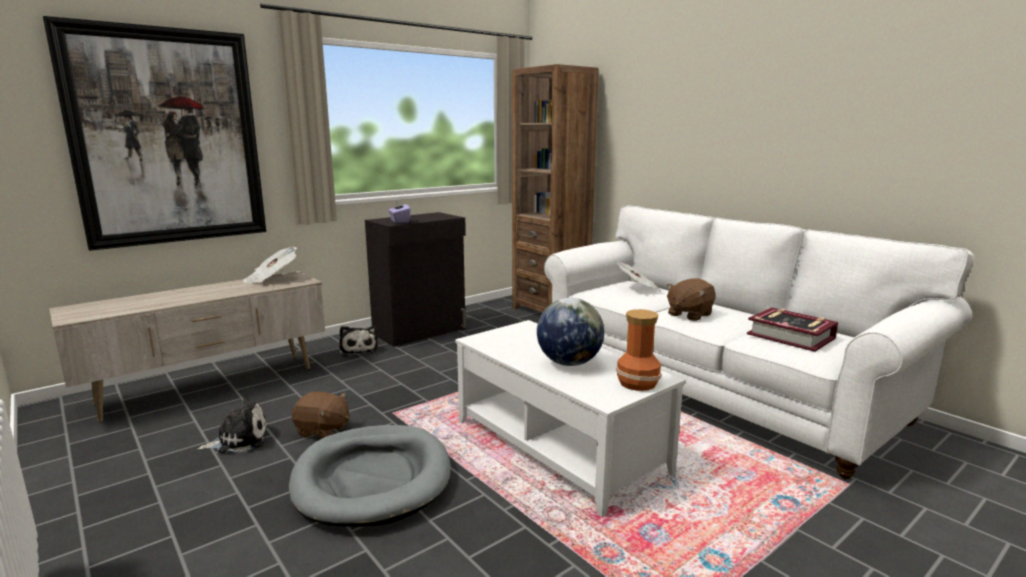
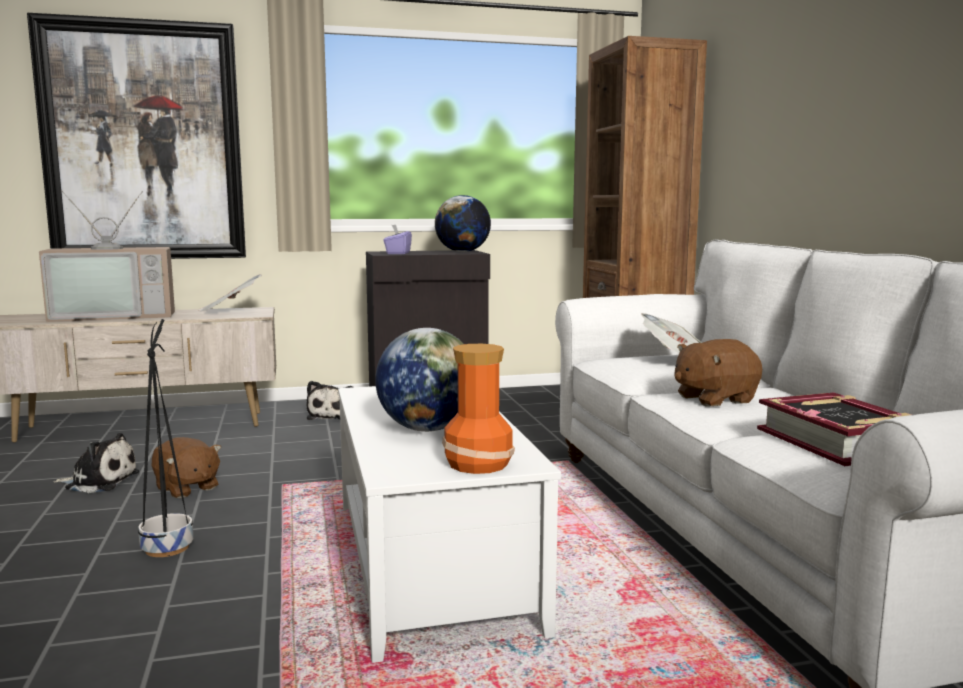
camera: 25 degrees right, 5 degrees down
grey dog bed [289,425,451,527] -> black planter [138,319,193,557]
none -> television [39,191,175,322]
none -> globe [435,195,491,252]

